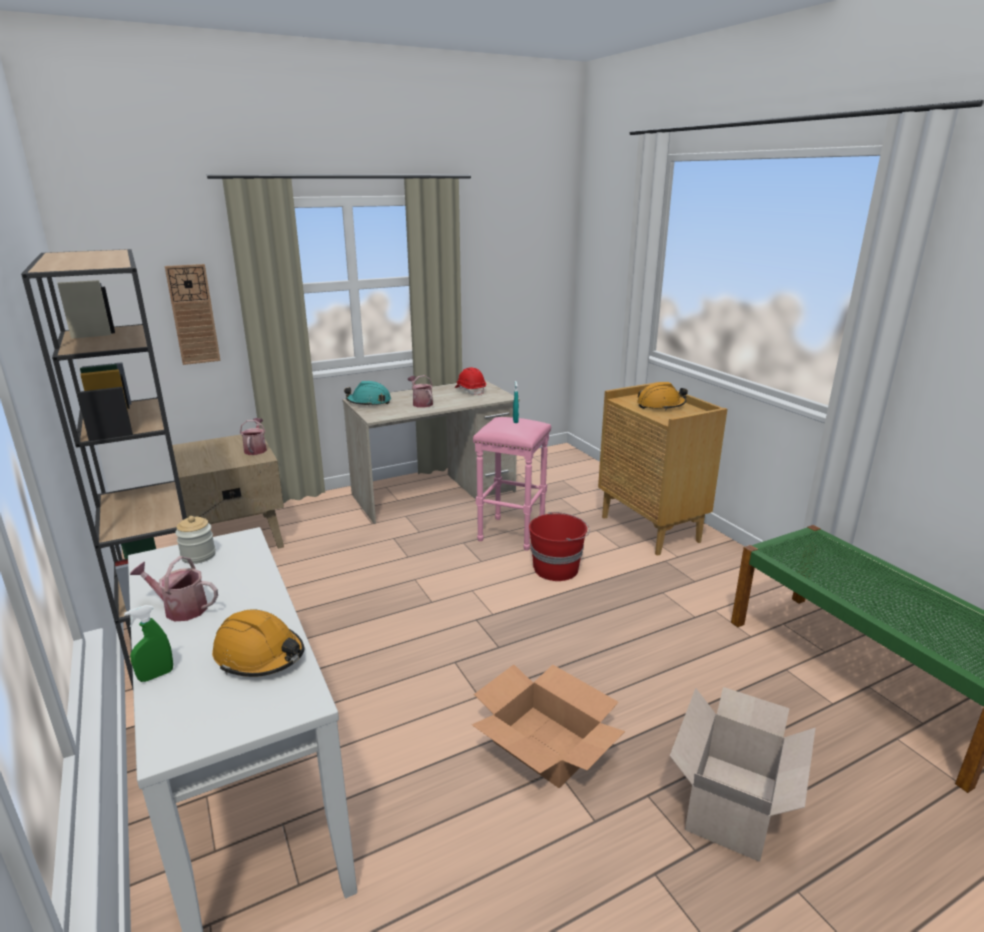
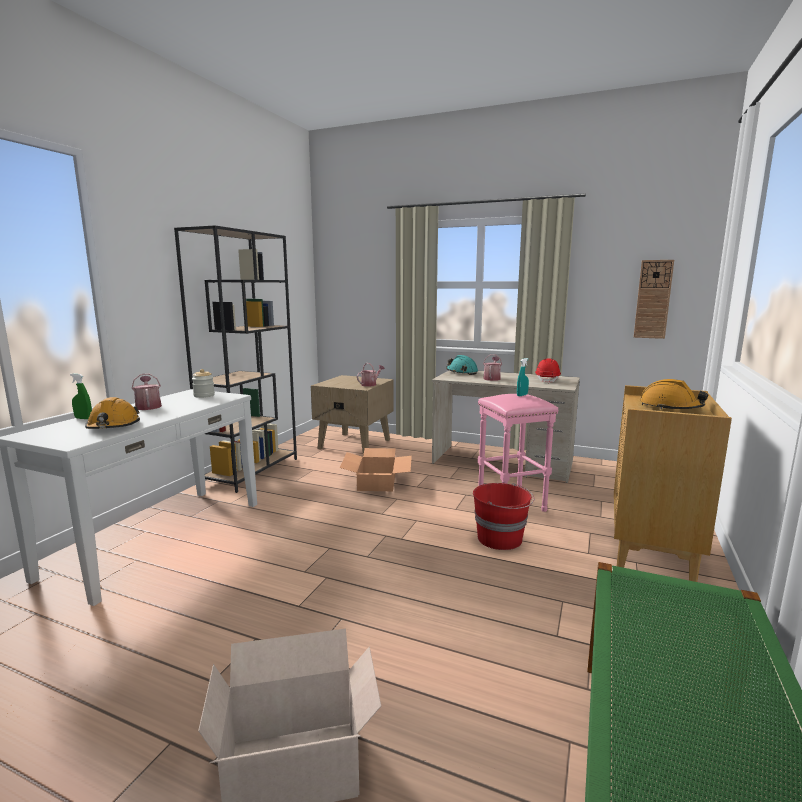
camera: 50 degrees right, 10 degrees down
wall clock [165,264,221,365] -> wall clock moved to [634,260,674,339]
cardboard box [472,665,625,788] -> cardboard box moved to [340,448,412,491]

